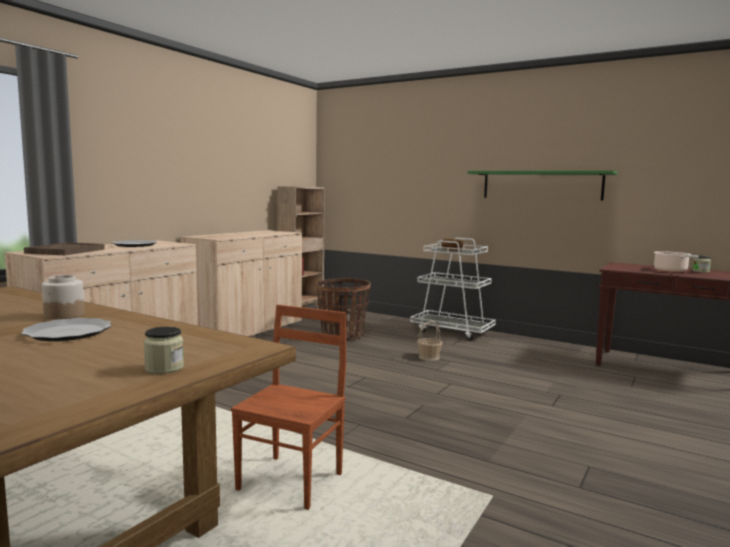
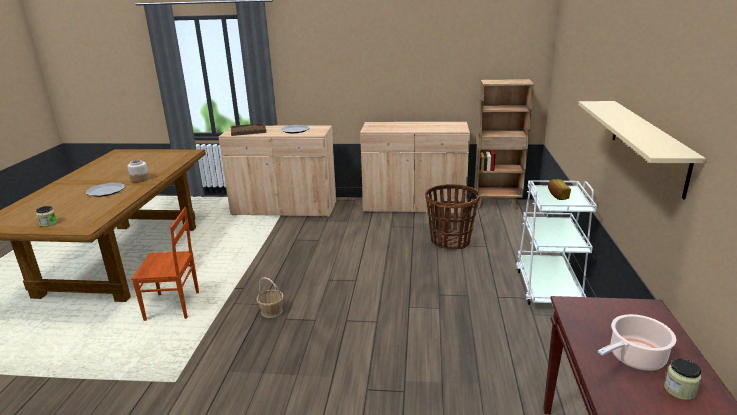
camera: 65 degrees right, 15 degrees up
basket [417,321,443,361] -> basket moved to [256,277,284,318]
green shelf [467,170,617,200] -> beige shelf [578,101,706,199]

